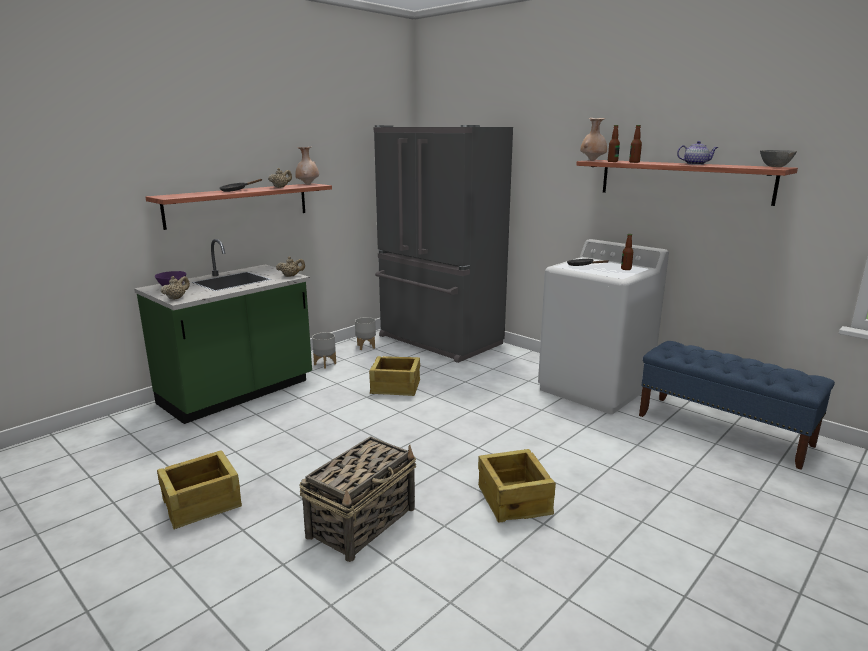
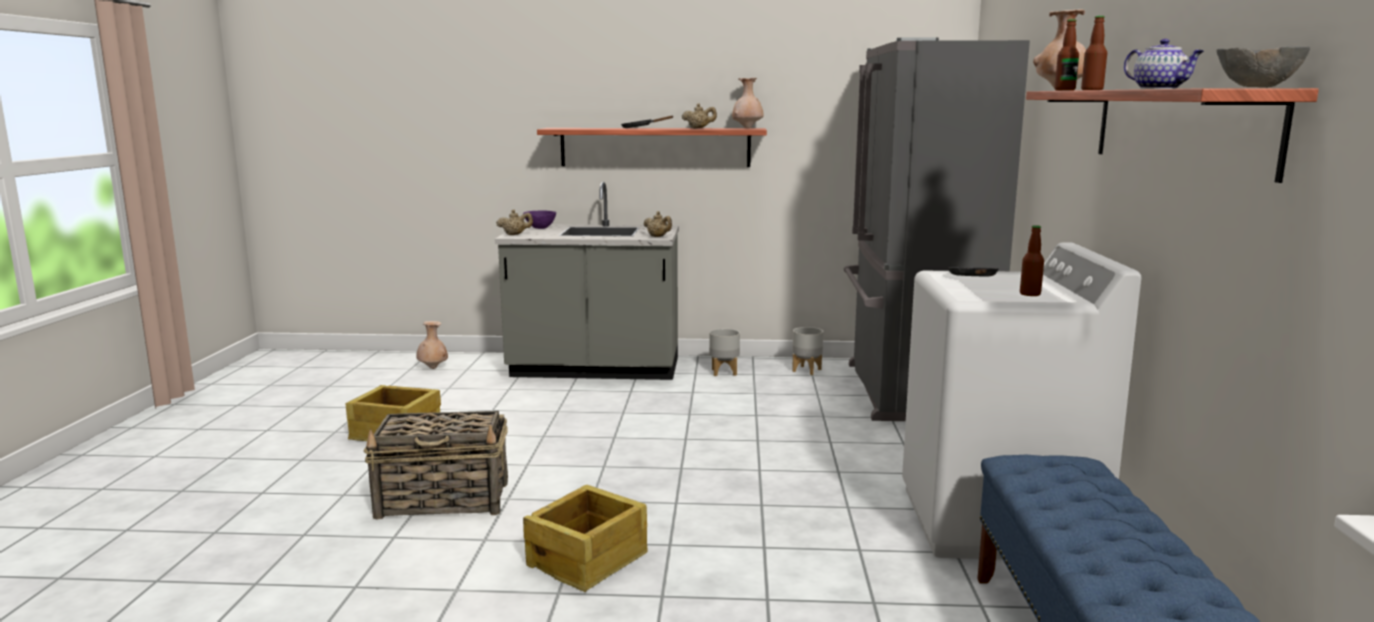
camera: 50 degrees right, 5 degrees down
green counter [134,239,312,424] -> grey counter [495,182,679,380]
crate [369,356,420,396] -> none
none -> beige vase [416,321,448,369]

